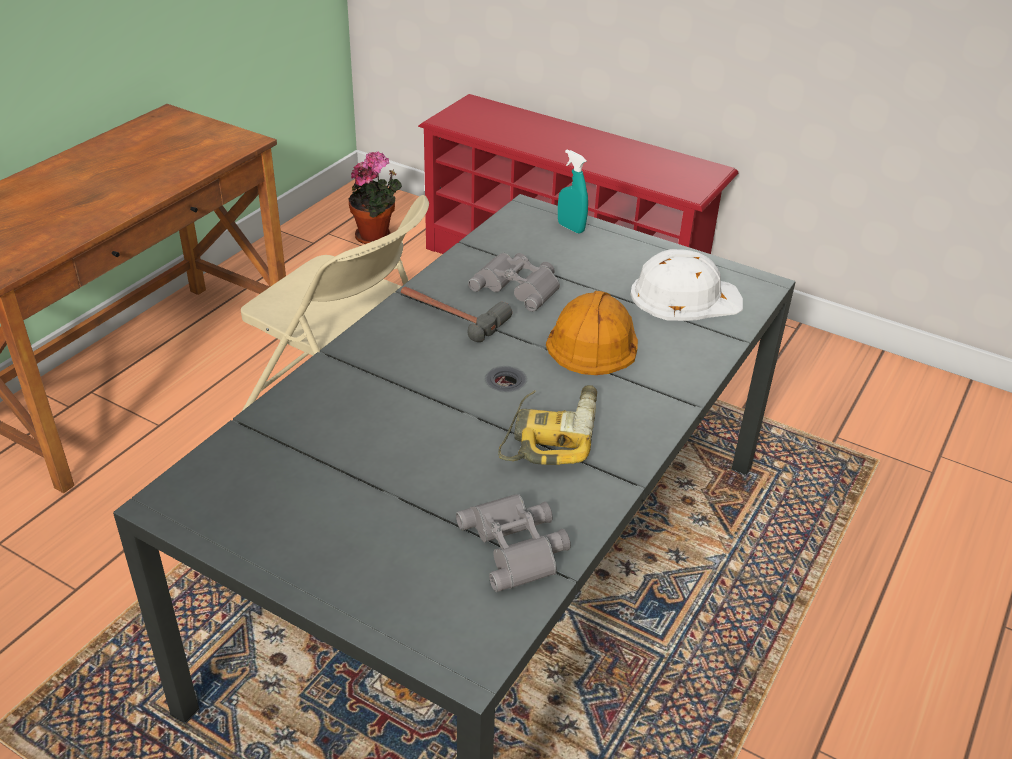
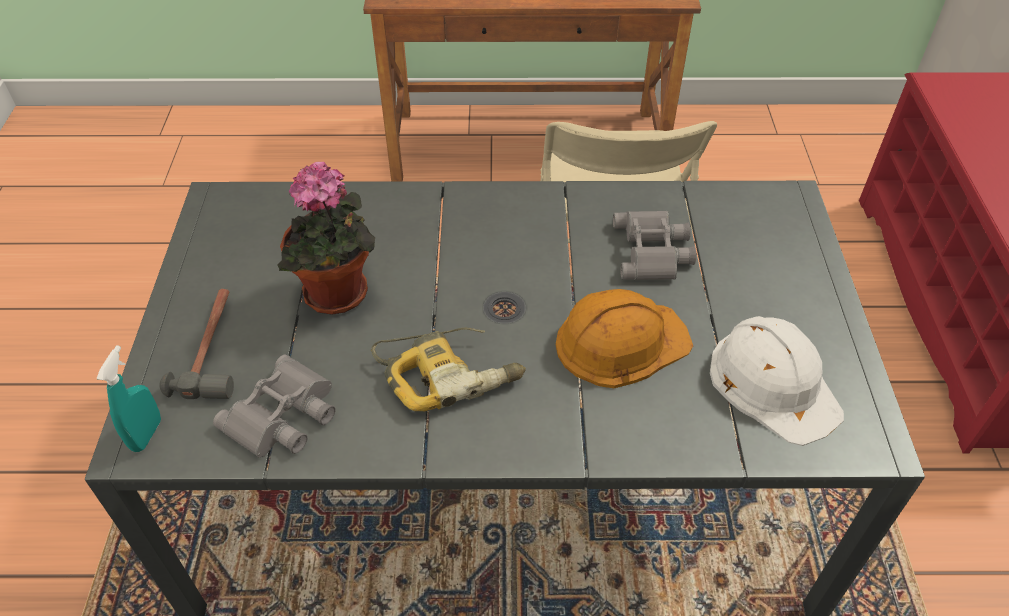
camera: 60 degrees right, 10 degrees up
potted plant [349,151,402,244] -> potted plant moved to [277,162,375,315]
hammer [401,287,512,342] -> hammer moved to [159,289,234,399]
turquoise spray bottle [558,150,588,234] -> turquoise spray bottle moved to [96,345,161,452]

